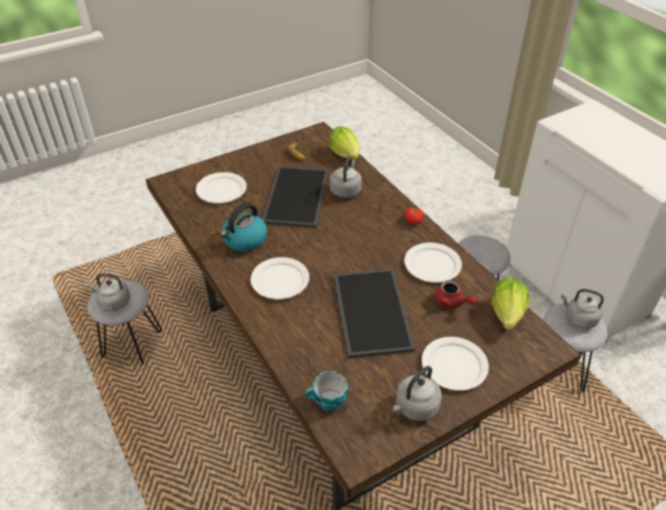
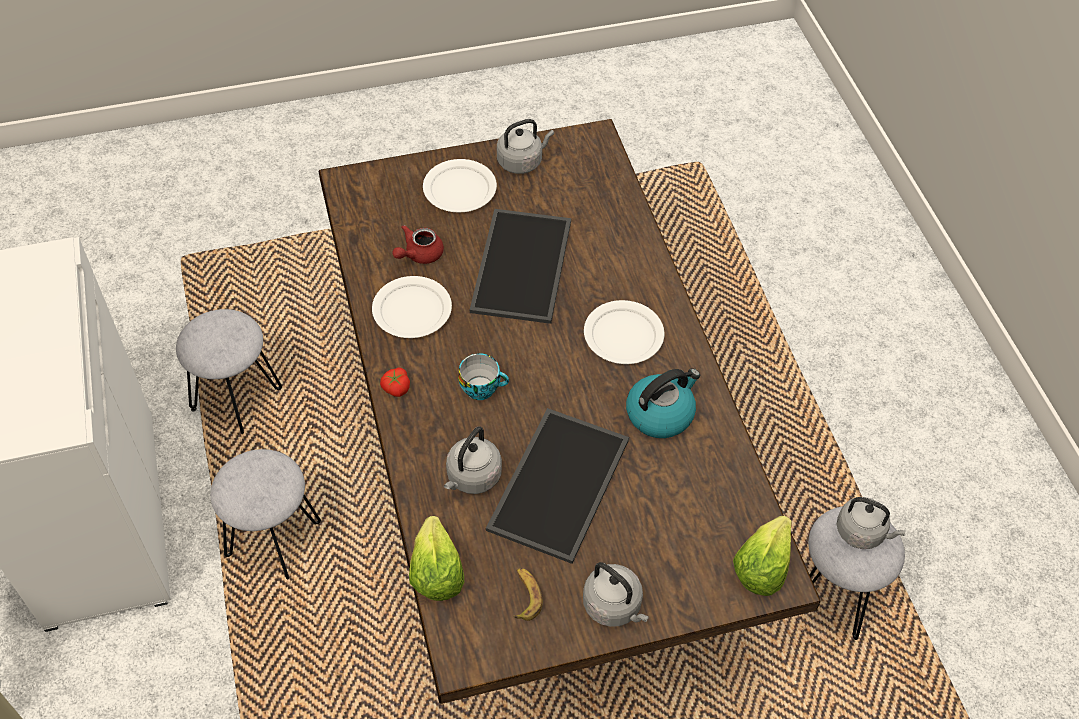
camera: 165 degrees left, 10 degrees up
white plate [196,172,247,203] -> none
cup [305,371,348,411] -> cup moved to [458,353,509,400]
red teapot [434,280,477,308] -> red teapot turned 105 degrees counterclockwise [392,225,444,264]
lettuce [492,277,529,330] -> lettuce moved to [733,516,792,596]
grey kettle [561,289,604,329] -> grey kettle moved to [583,562,649,627]

